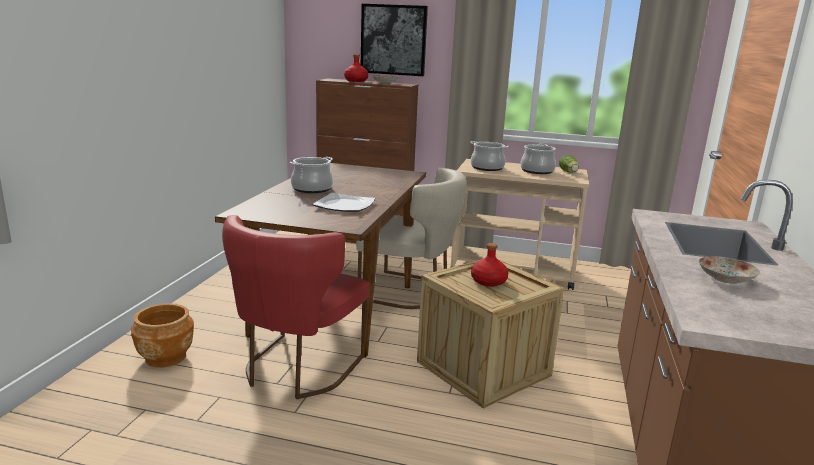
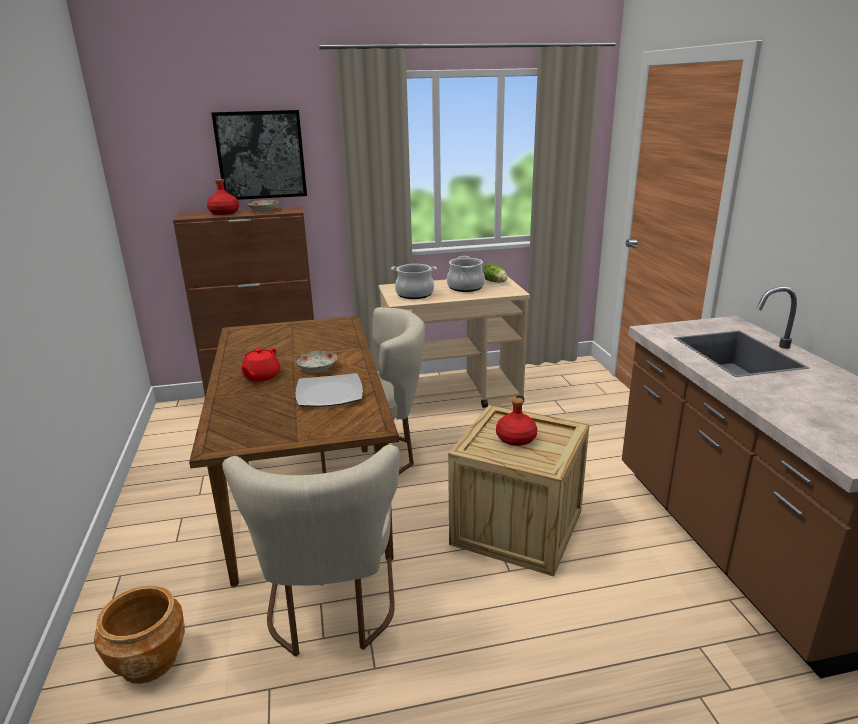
camera: 25 degrees left, 5 degrees up
red chair [222,215,370,399] -> beige chair [222,445,400,657]
cooking pot [290,157,333,193] -> red teapot [240,348,281,382]
plate [699,256,760,284] -> plate moved to [295,351,337,372]

